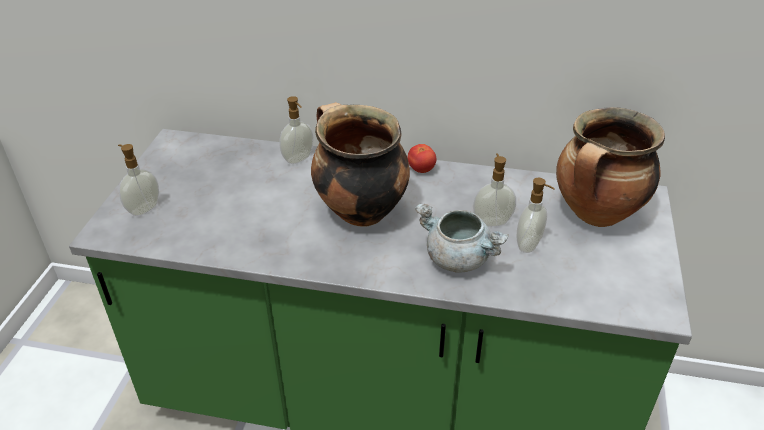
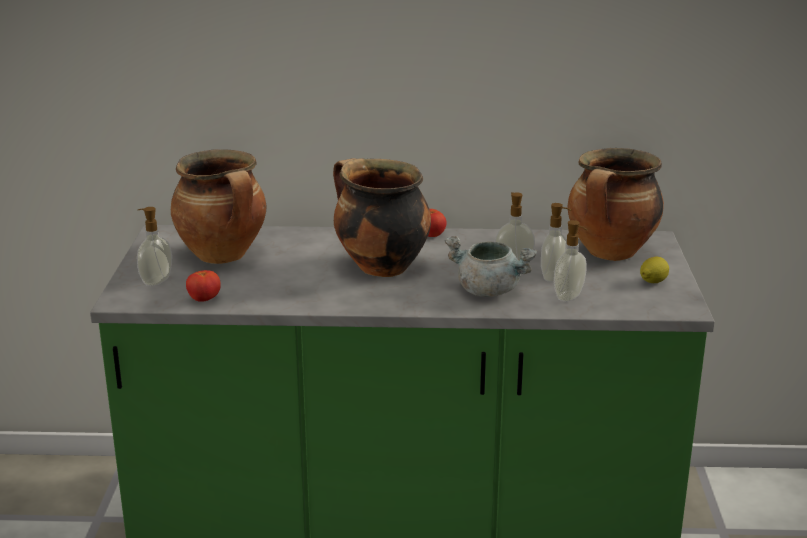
camera: 10 degrees left, 15 degrees down
soap dispenser [279,96,314,164] -> soap dispenser moved to [554,220,588,302]
none -> cooking pot [171,149,266,264]
none -> tomato [186,270,221,302]
none -> lemon [640,257,669,283]

